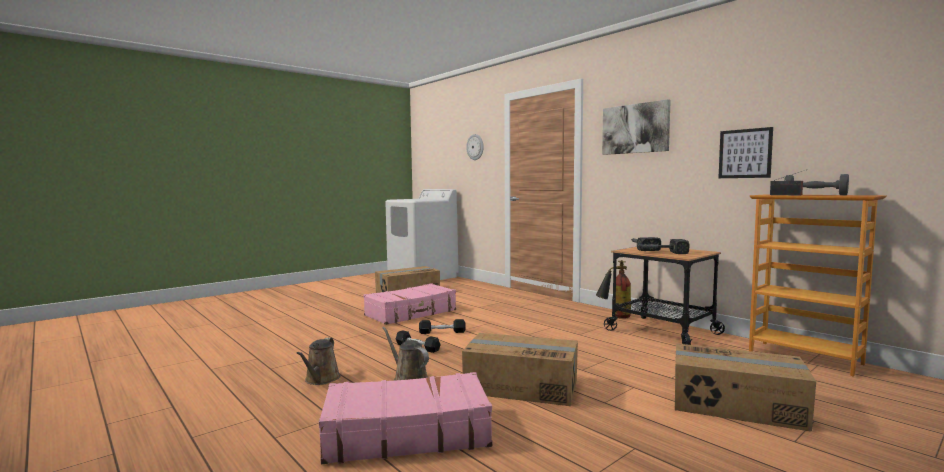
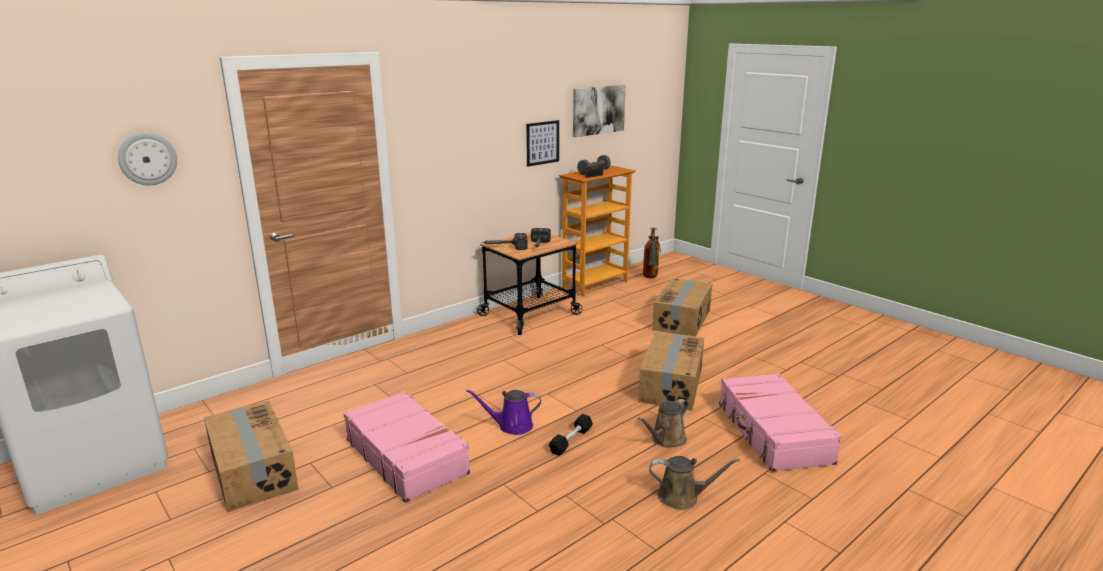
camera: 90 degrees left, 15 degrees up
black dumbbell [419,319,466,334] -> purple watering can [466,390,541,435]
fire extinguisher [596,260,631,319] -> fire extinguisher moved to [643,227,661,278]
picture [602,99,671,155] -> picture moved to [573,85,626,137]

